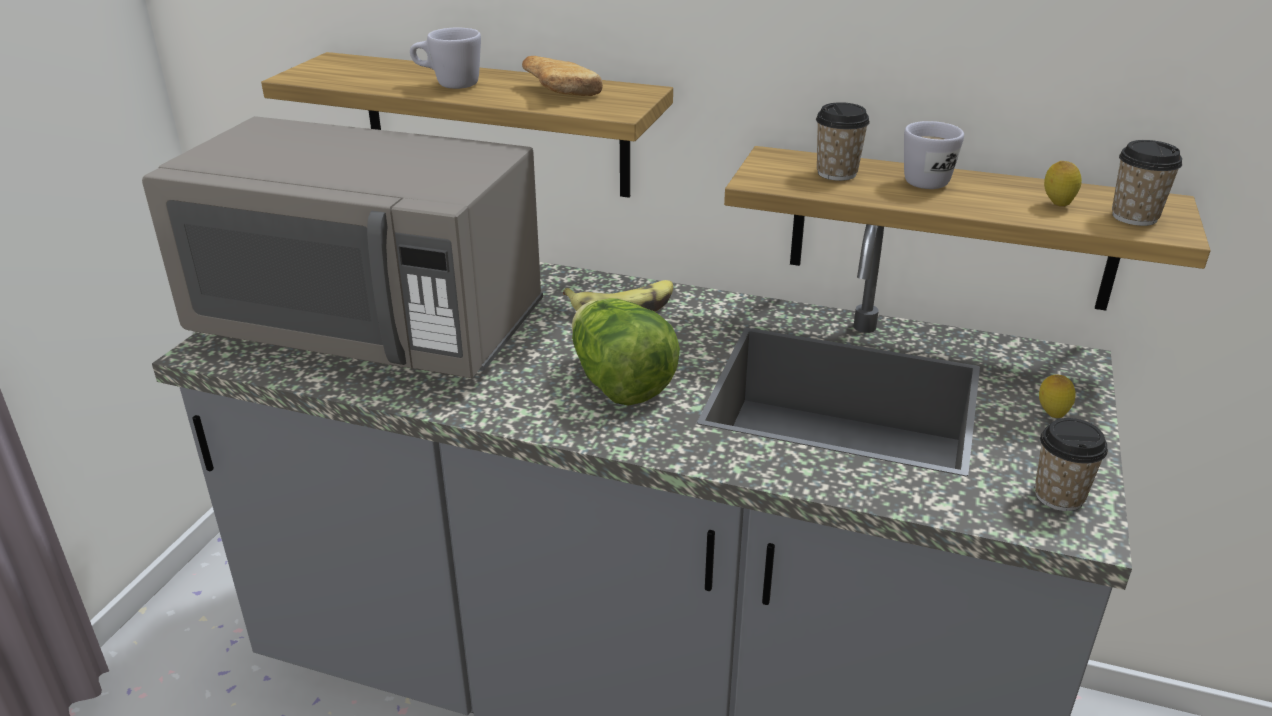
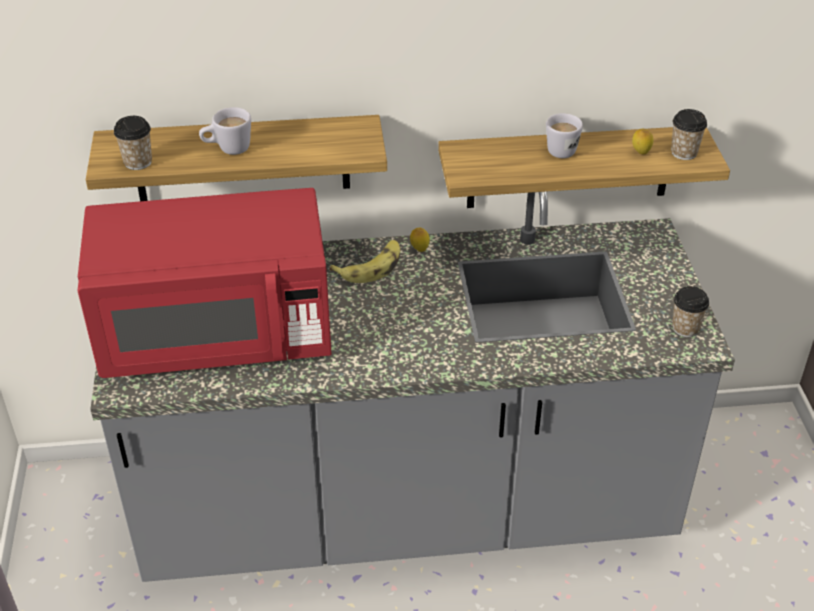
camera: 25 degrees left, 10 degrees up
grey microwave [142,116,543,378] -> red microwave [78,188,332,378]
bread [522,56,603,96] -> none
lettuce [572,298,680,406] -> none
cup [816,102,870,181] -> cup moved to [114,116,152,170]
lemon [1039,375,1076,418] -> lemon moved to [410,228,430,252]

